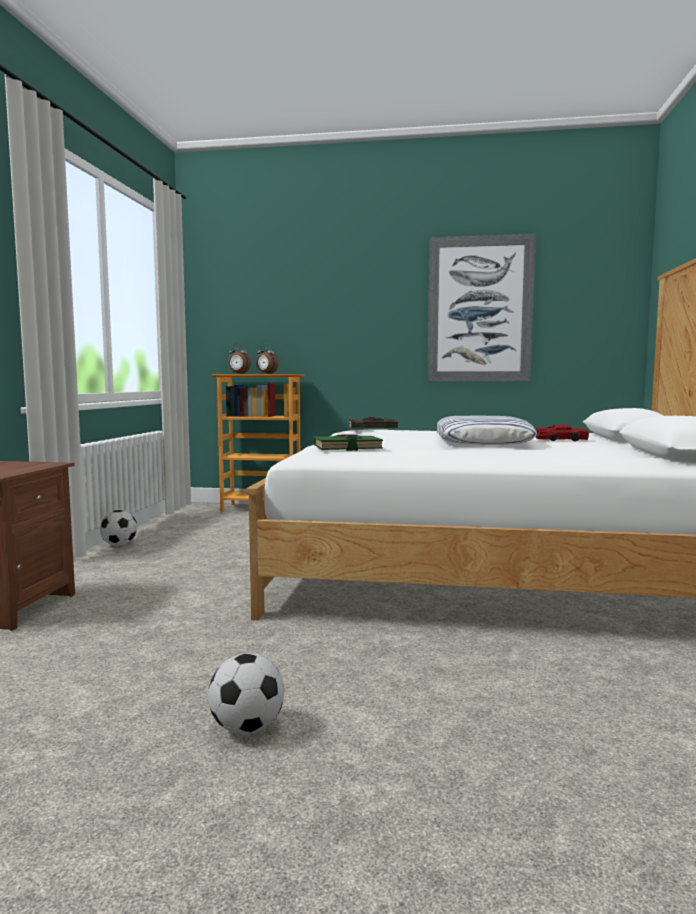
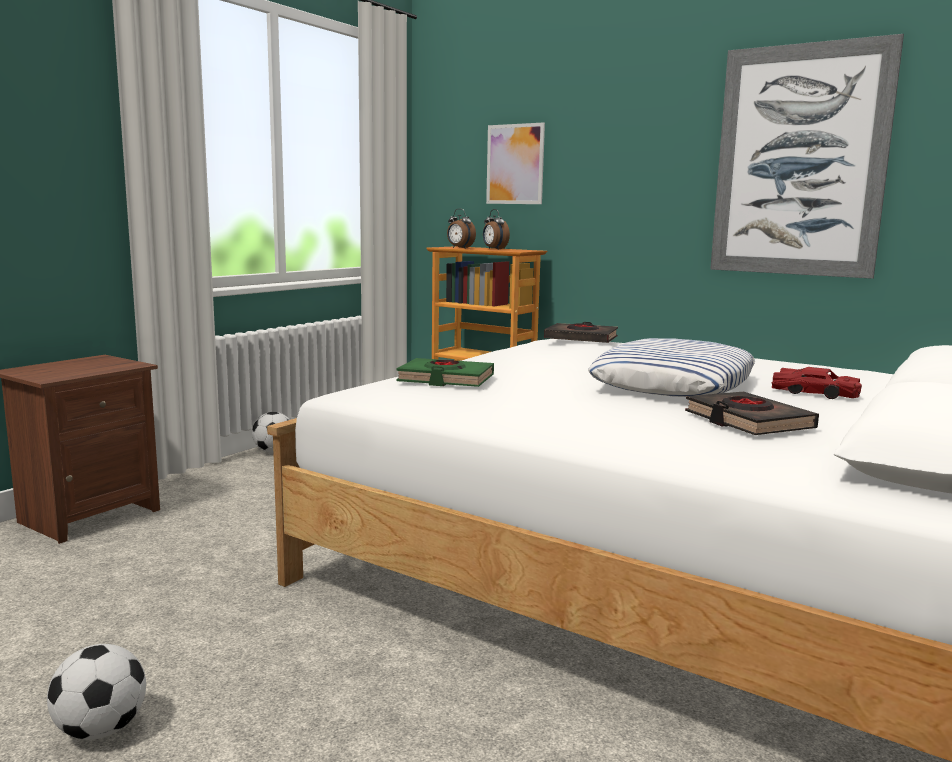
camera: 25 degrees right, 5 degrees up
none -> picture [486,122,545,204]
none -> black book [685,392,819,435]

